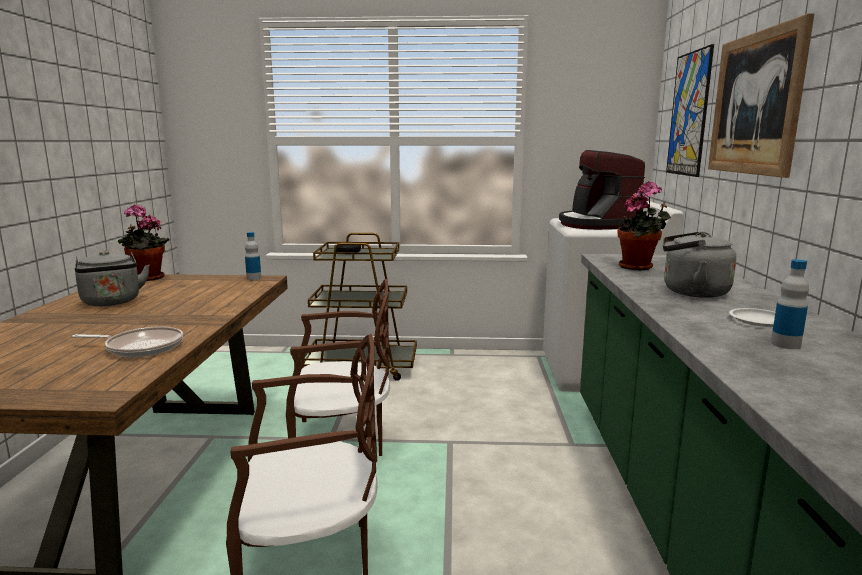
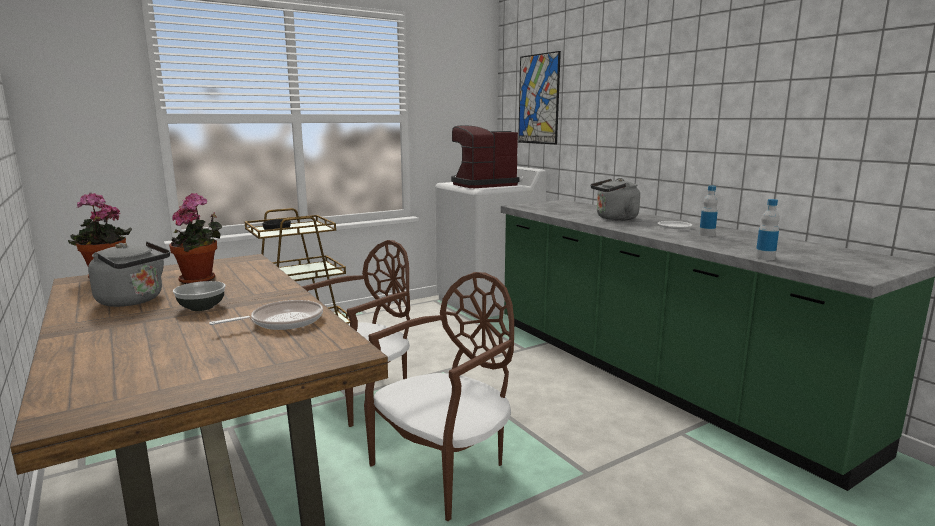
camera: 35 degrees left, 0 degrees up
bottle [245,232,261,280] -> bottle moved to [755,199,780,260]
coffee machine [559,150,645,230] -> coffee machine turned 105 degrees clockwise [451,125,520,188]
potted plant [617,181,671,270] -> potted plant moved to [169,193,222,284]
picture [708,14,814,178] -> none
none -> bowl [173,281,226,311]

